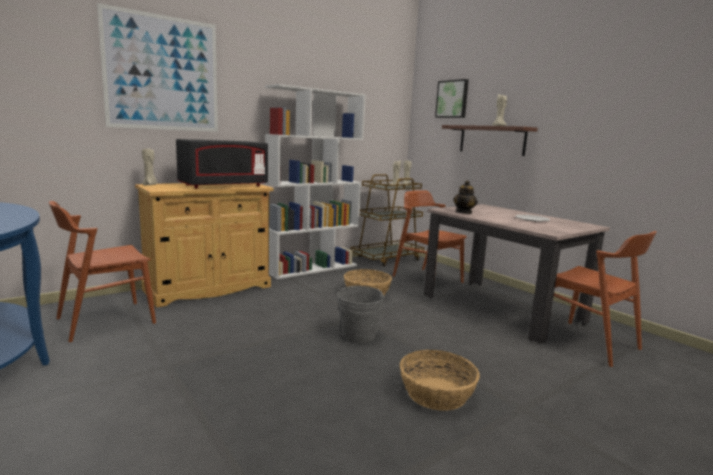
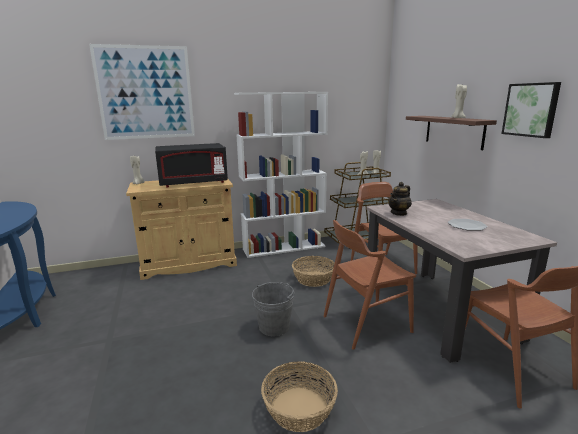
camera: 20 degrees right, 5 degrees up
brown chair [49,201,156,342] -> brown chair moved to [324,220,416,350]
picture [435,79,469,118] -> picture moved to [502,82,561,138]

